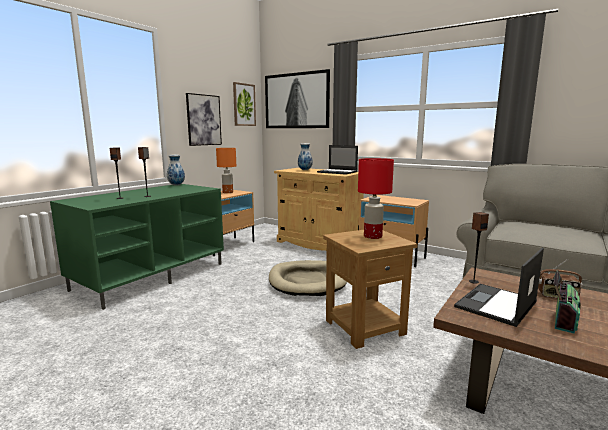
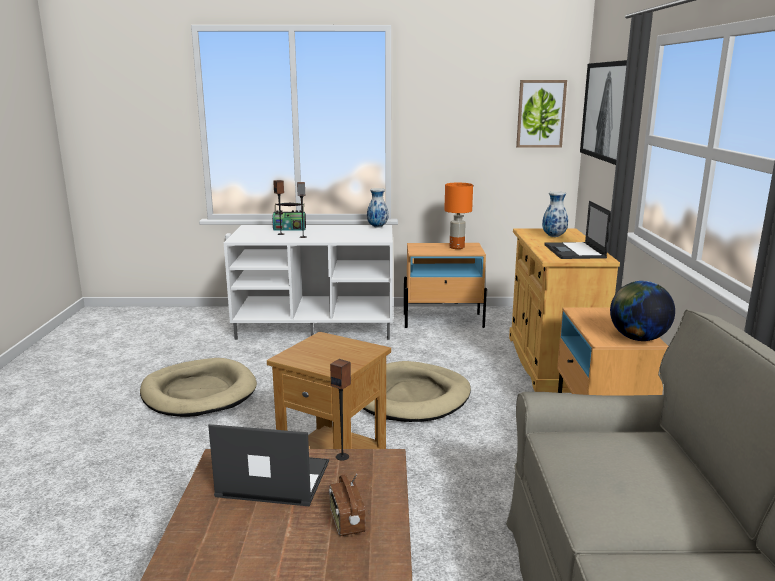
camera: 55 degrees right, 5 degrees up
green tv stand [50,184,224,310] -> white tv stand [224,225,393,340]
picture [186,93,222,146] -> none
red table lamp [358,158,394,239] -> none
radio [553,270,581,334] -> radio moved to [272,203,306,231]
none -> beige dog bed [140,358,257,417]
none -> globe [610,281,675,341]

